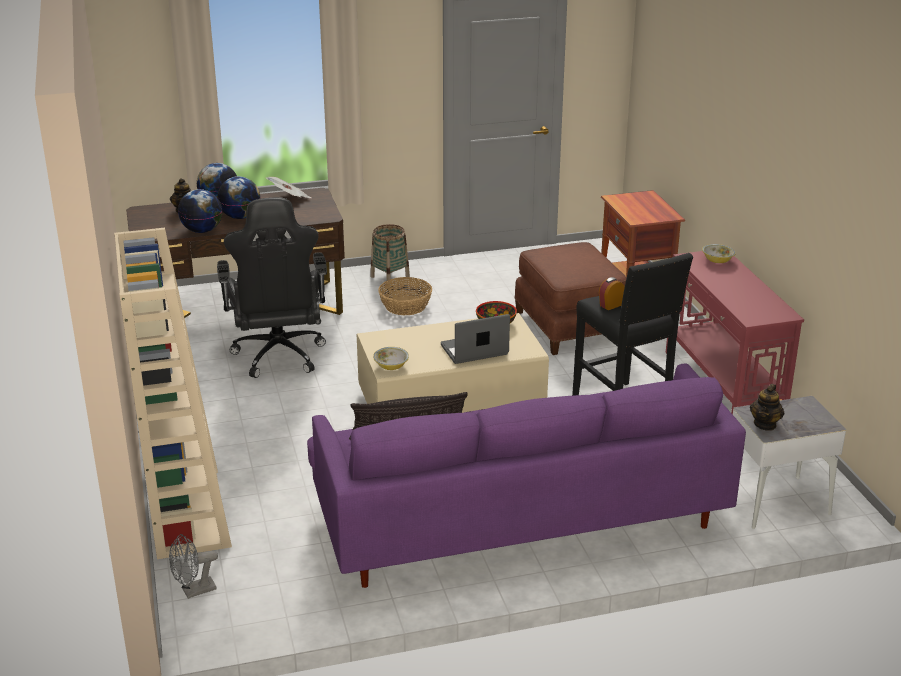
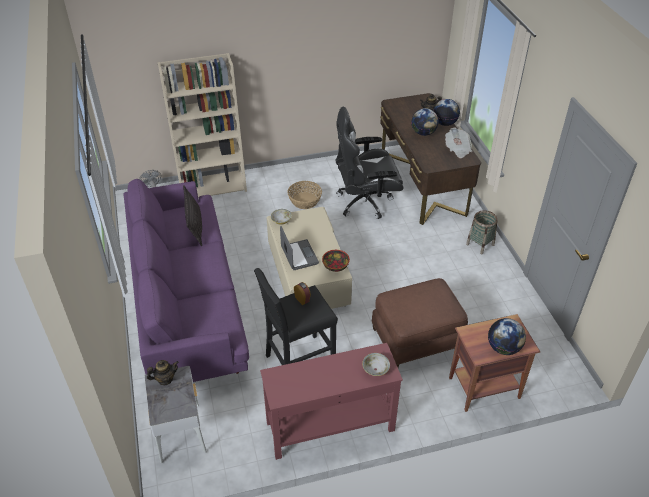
camera: 90 degrees right, 15 degrees up
globe [178,189,222,233] -> globe moved to [488,318,526,355]
basket [378,277,432,316] -> basket moved to [288,181,322,209]
teapot [750,384,784,431] -> teapot turned 135 degrees clockwise [147,360,179,385]

